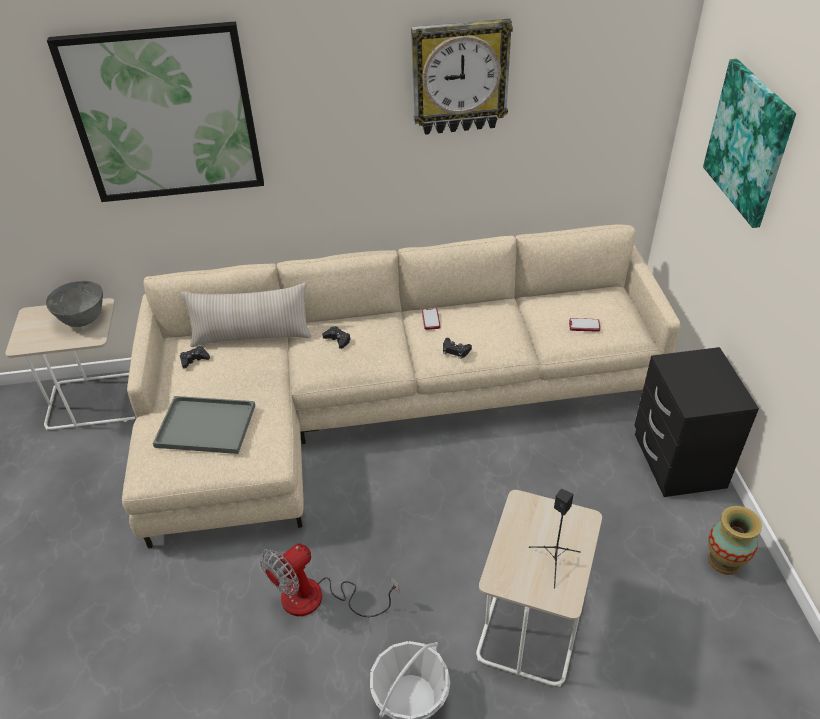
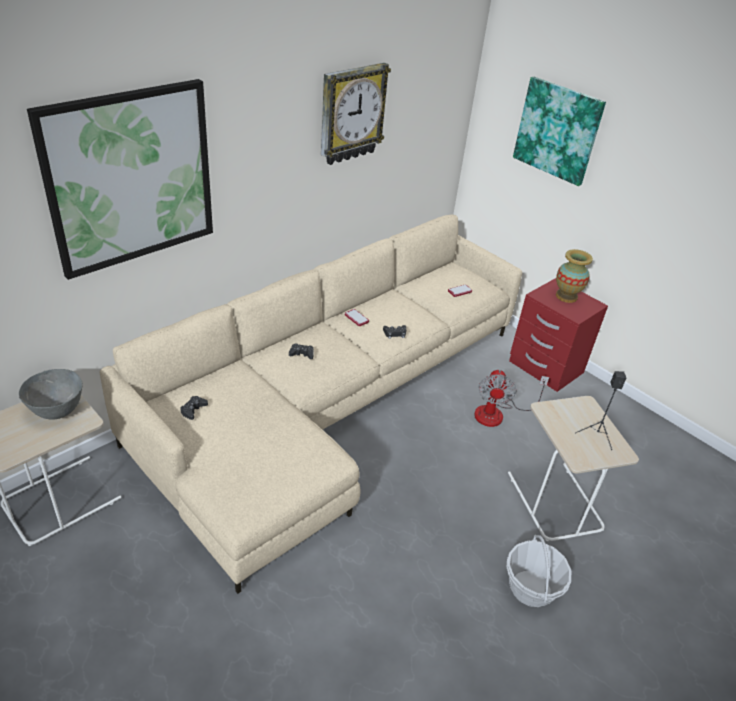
camera: 40 degrees left, 5 degrees down
grey tray [153,396,255,454] -> none
beige pillow [181,283,311,347] -> none
fan [260,543,399,617] -> fan moved to [474,370,549,427]
black nightstand [634,347,759,497] -> red nightstand [509,278,608,392]
vase [708,506,762,575] -> vase moved to [556,249,593,303]

